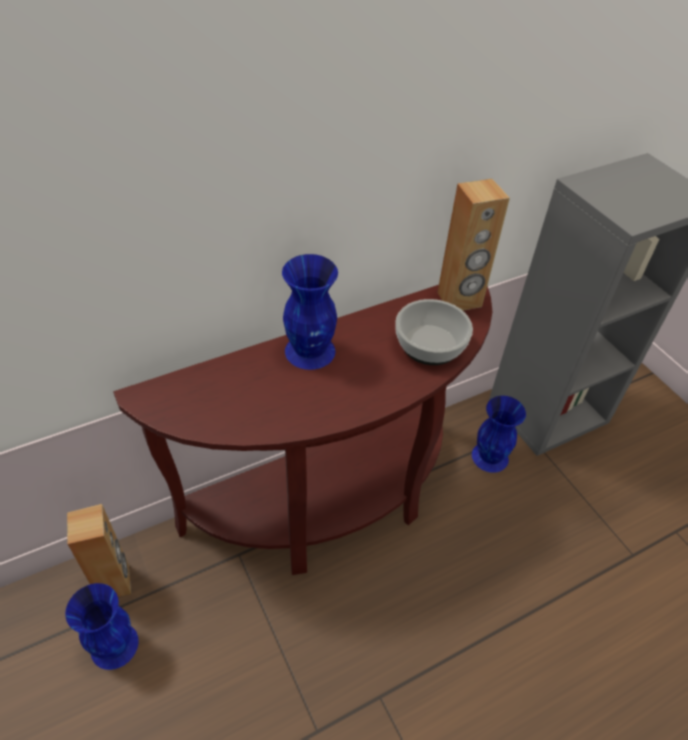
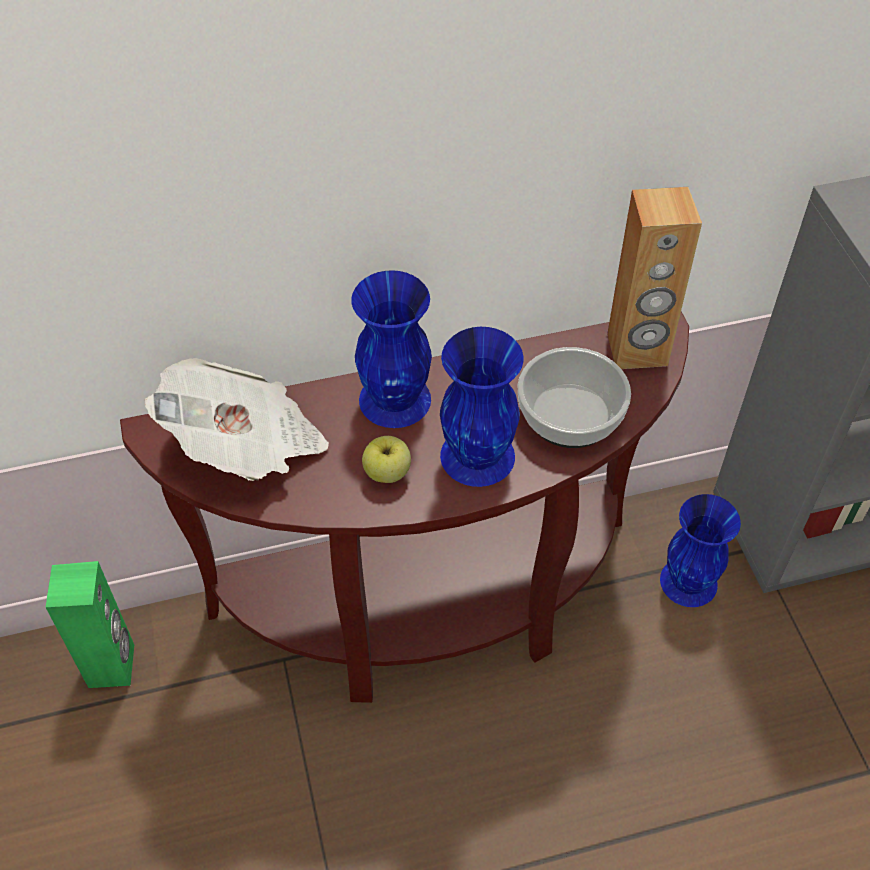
camera: 15 degrees right, 5 degrees up
blue vase [65,583,139,670] -> blue vase moved to [440,327,524,487]
brown speaker [67,504,131,597] -> green speaker [46,561,134,688]
none -> newspaper [144,358,329,481]
none -> apple [362,436,411,483]

